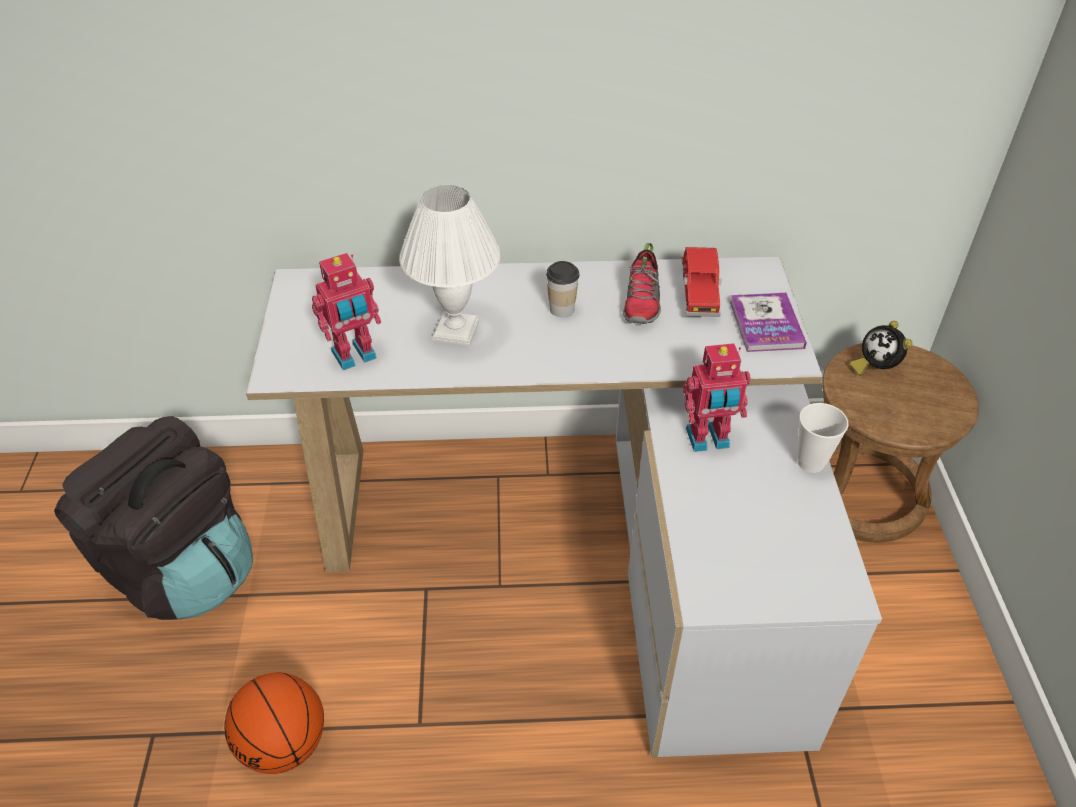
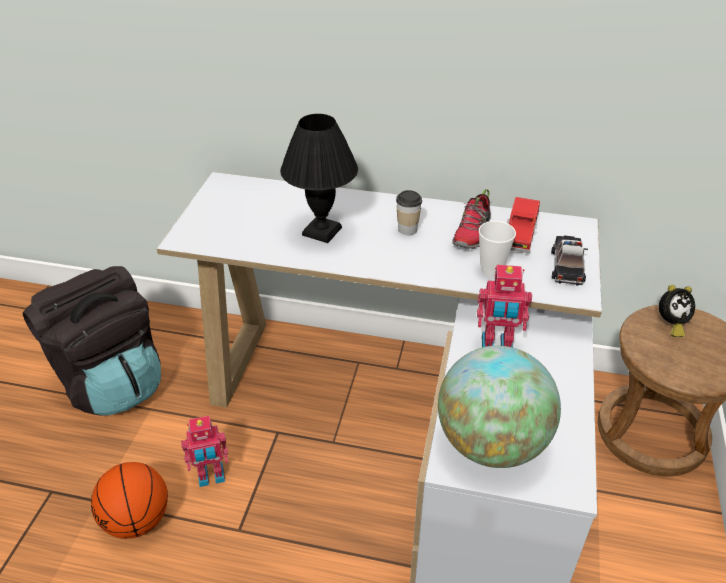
camera: 15 degrees right, 5 degrees down
toy robot [312,253,381,370] -> toy robot moved to [181,416,228,487]
white table lamp [399,185,501,346] -> black table lamp [280,114,358,243]
book [730,293,807,352] -> toy car [551,236,588,285]
cup [797,403,849,473] -> cup moved to [479,221,516,277]
alarm clock [850,321,913,375] -> alarm clock turned 90 degrees counterclockwise [659,285,695,337]
none -> globe [438,346,561,468]

